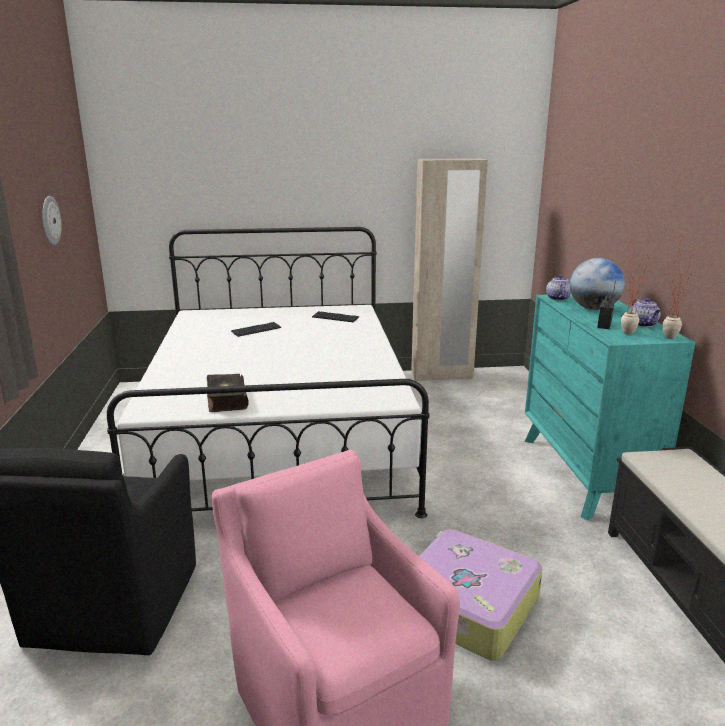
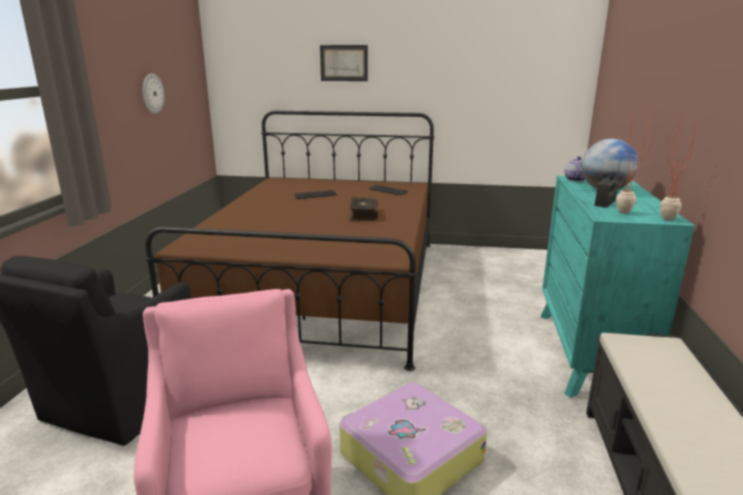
camera: 15 degrees right, 0 degrees up
white bed [107,227,430,518] -> brown bed [145,111,434,371]
book [207,374,249,412] -> book moved to [350,197,378,221]
beige wardrobe [411,158,488,381] -> none
teapot [630,298,661,327] -> none
none -> picture [320,45,368,81]

